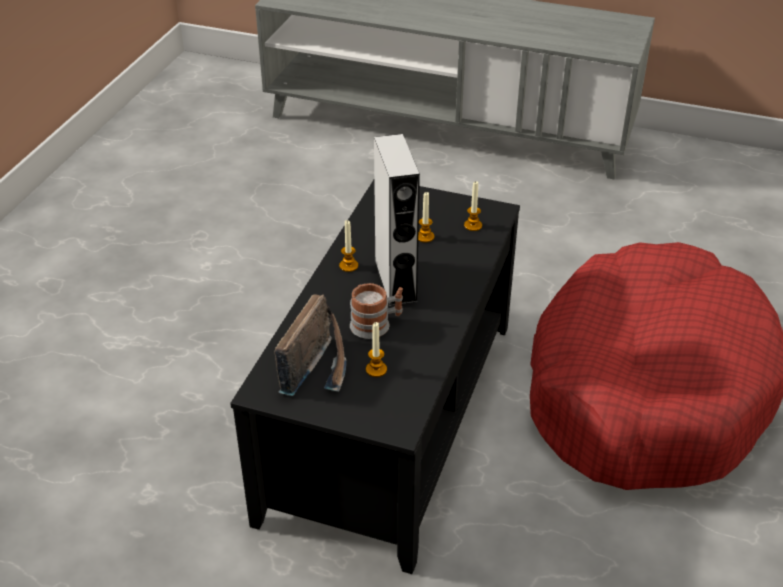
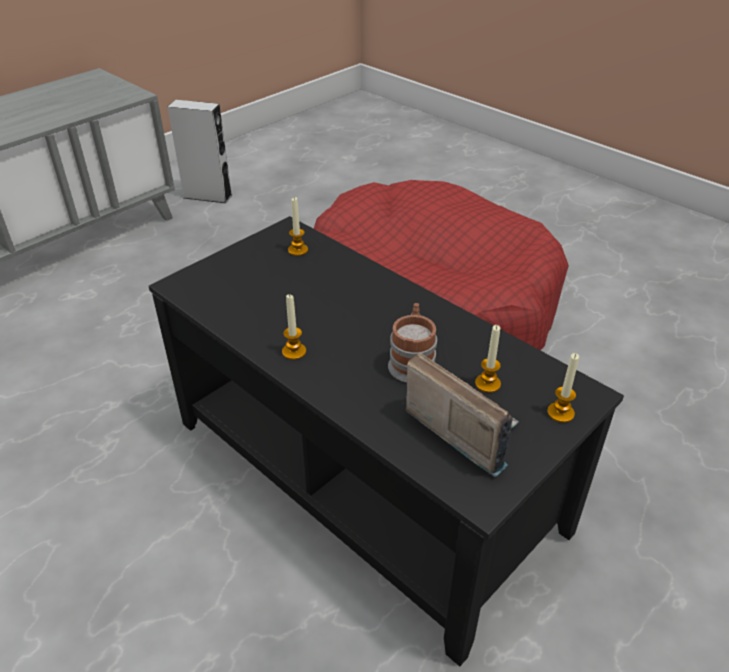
camera: 65 degrees left, 0 degrees up
grey speaker [374,134,420,306] -> grey speaker moved to [167,100,232,203]
candle [418,192,434,242] -> candle moved to [547,353,579,423]

